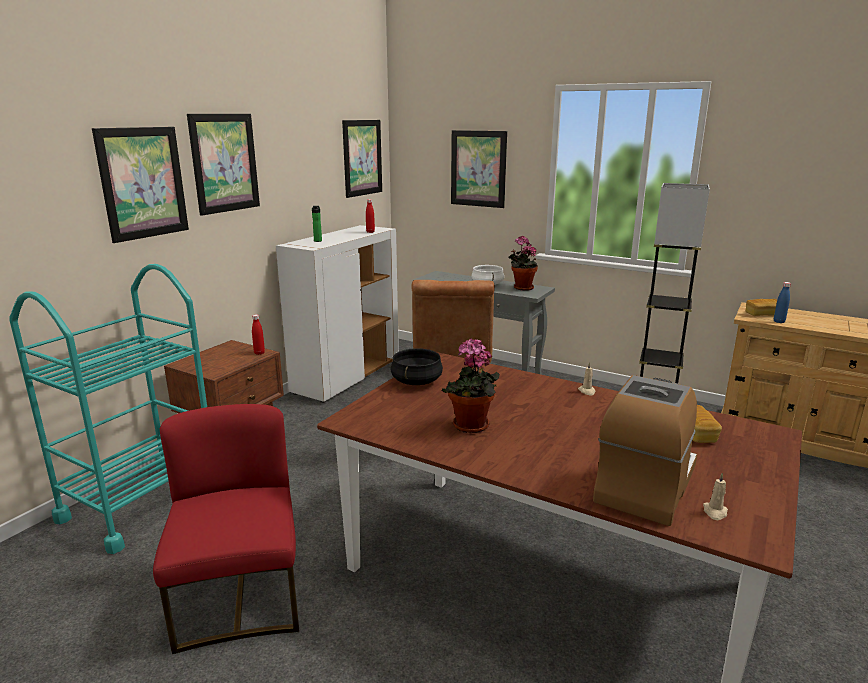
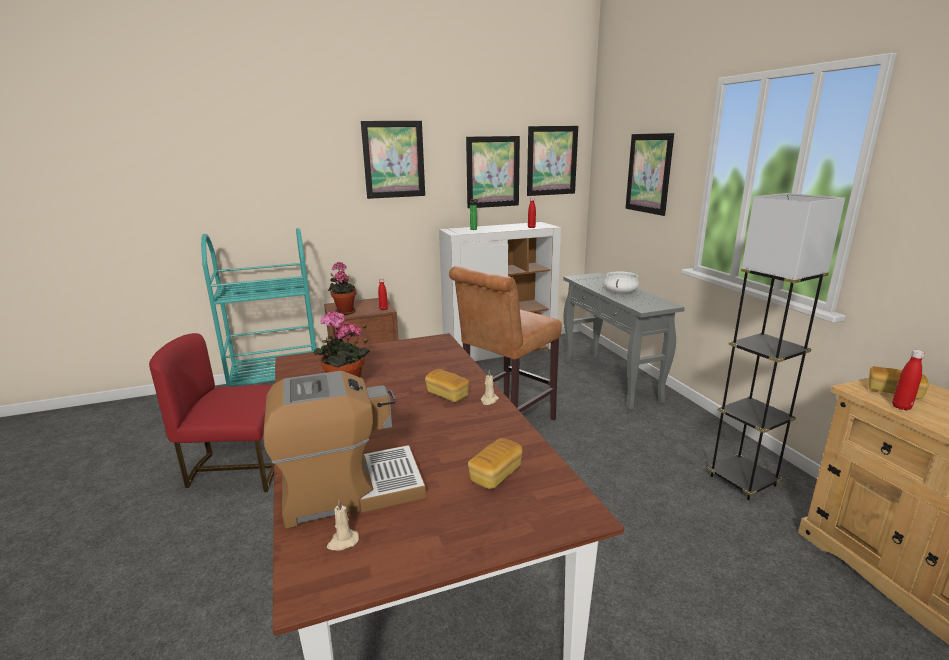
camera: 40 degrees right, 0 degrees up
picture [92,127,189,243] -> picture moved to [466,136,520,208]
red chair [153,404,299,654] -> red chair turned 120 degrees counterclockwise [149,333,274,492]
black cooking pot [391,348,443,385] -> none
potted plant [508,236,538,291] -> potted plant moved to [328,262,356,315]
blue bottle [774,282,791,323] -> red bottle [892,350,925,411]
none -> bread [425,369,469,402]

